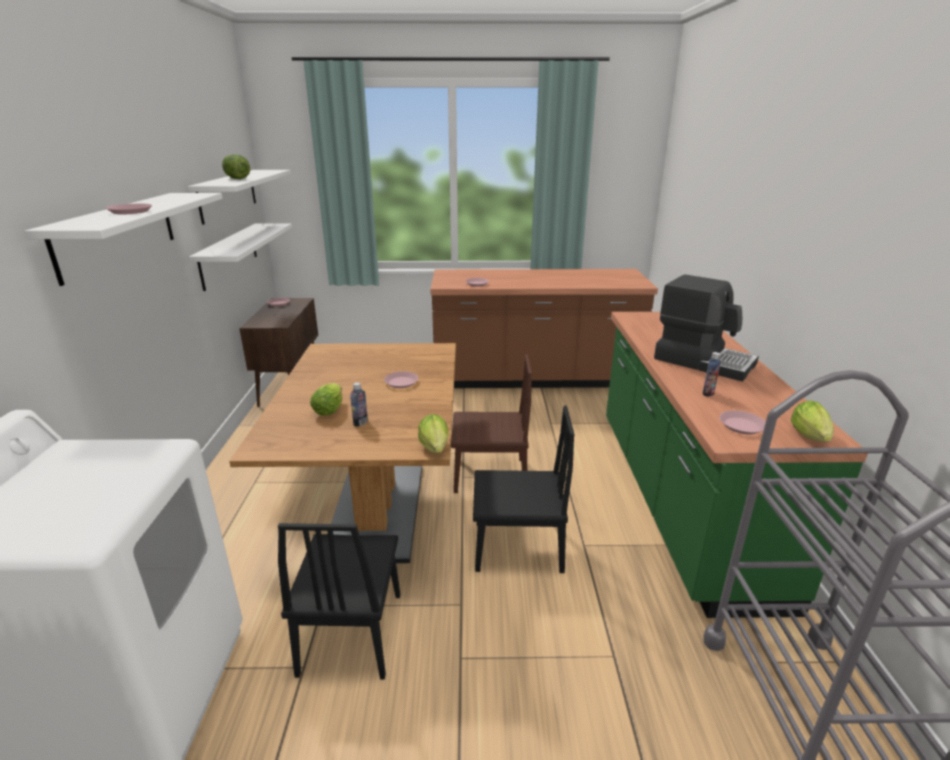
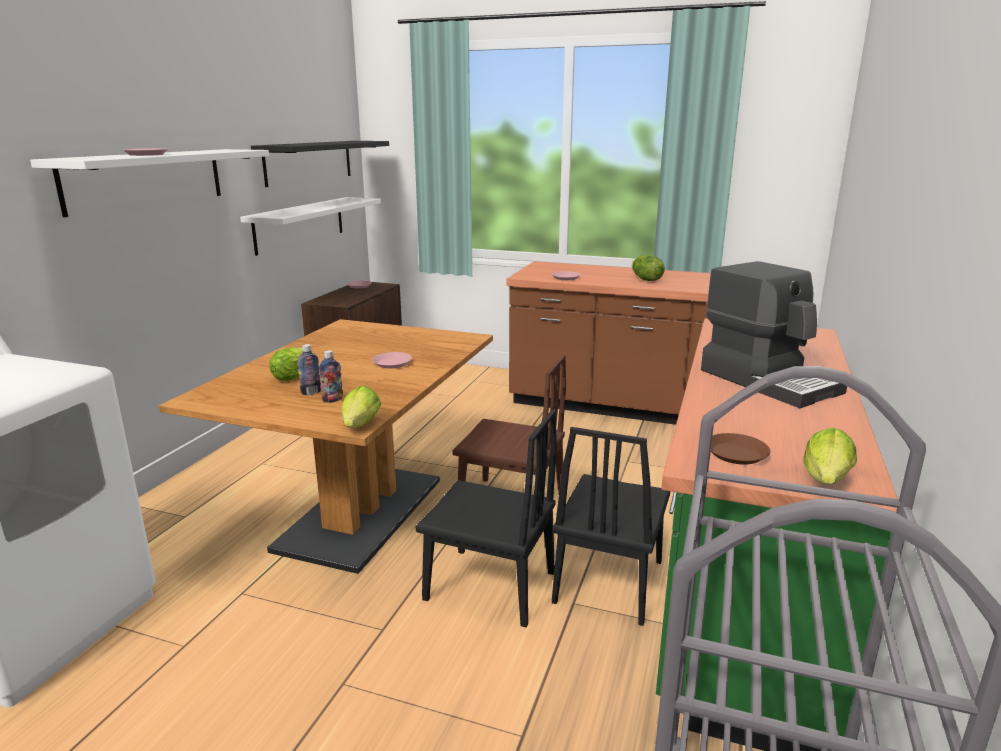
camera: 20 degrees right, 5 degrees down
white shelf [188,170,291,225] -> black shelf [251,141,389,187]
lettuce [222,154,250,179] -> lettuce moved to [632,255,665,281]
black chair [278,523,400,679] -> black chair moved to [552,427,670,626]
bottle [703,352,721,397] -> bottle moved to [319,350,343,403]
pink plate [720,411,766,435] -> brown plate [711,433,770,465]

